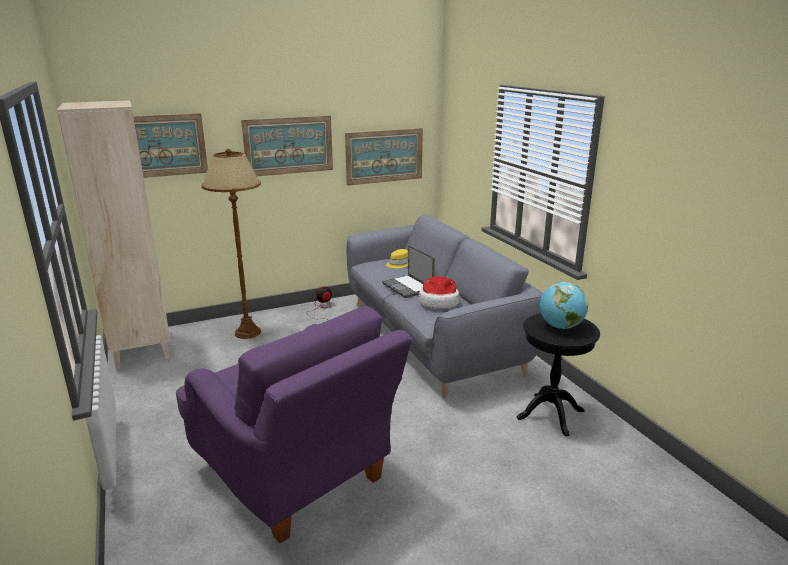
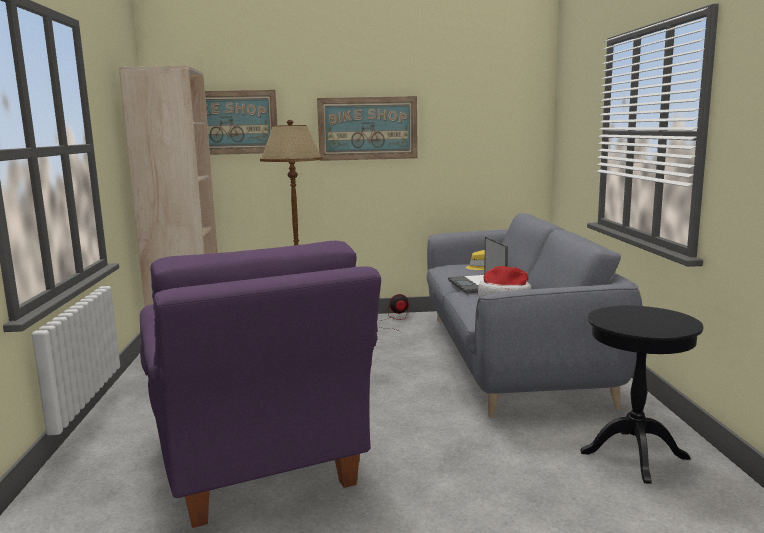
camera: 20 degrees right, 10 degrees down
picture [345,128,423,186] -> none
globe [540,282,588,329] -> none

